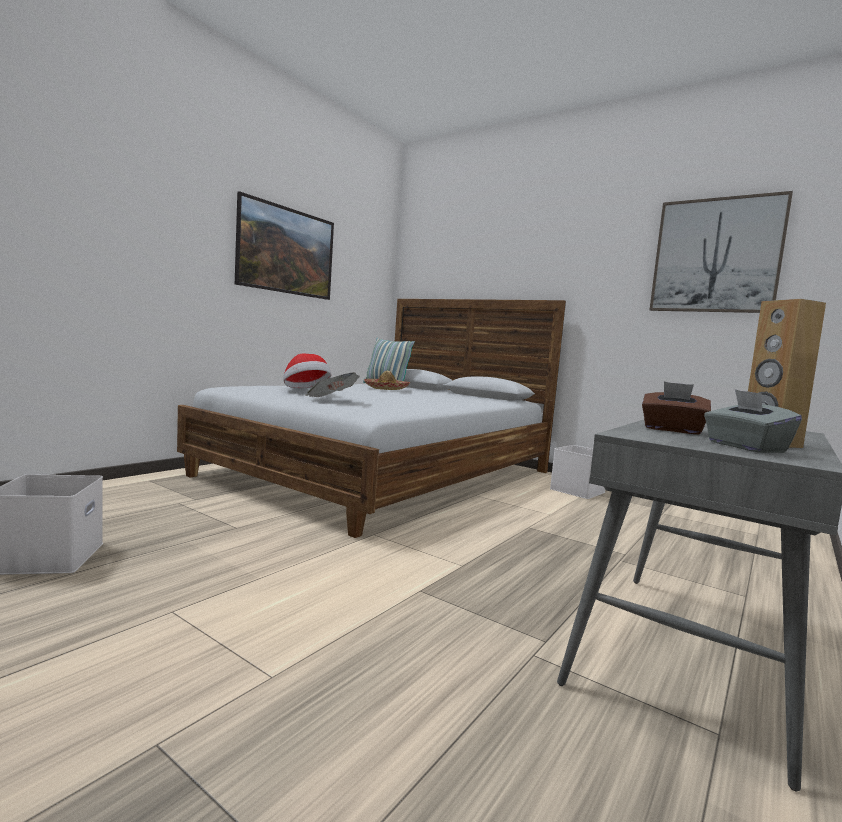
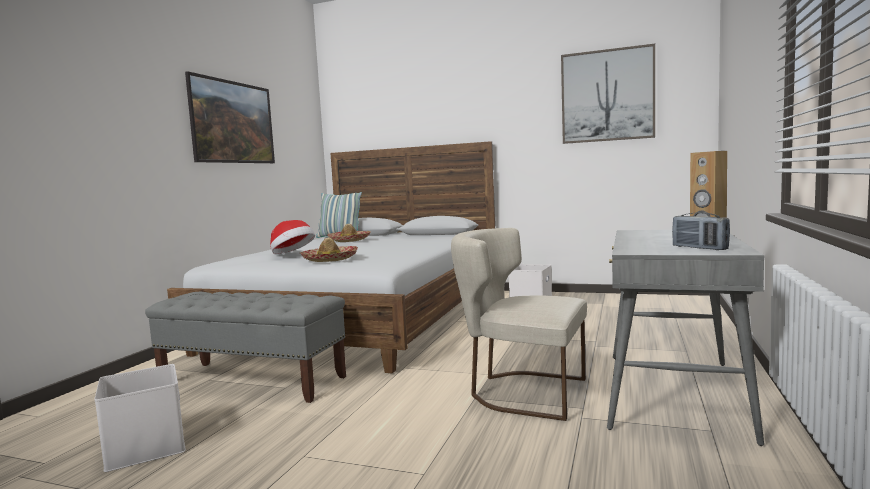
camera: 15 degrees left, 0 degrees up
newspaper [305,372,360,397] -> hat [300,238,358,262]
brown tissue box [642,382,711,434] -> none
grey tissue box [704,389,802,453] -> radio [672,212,730,250]
none -> grey bench [145,292,346,403]
none -> beige chair [451,228,587,421]

